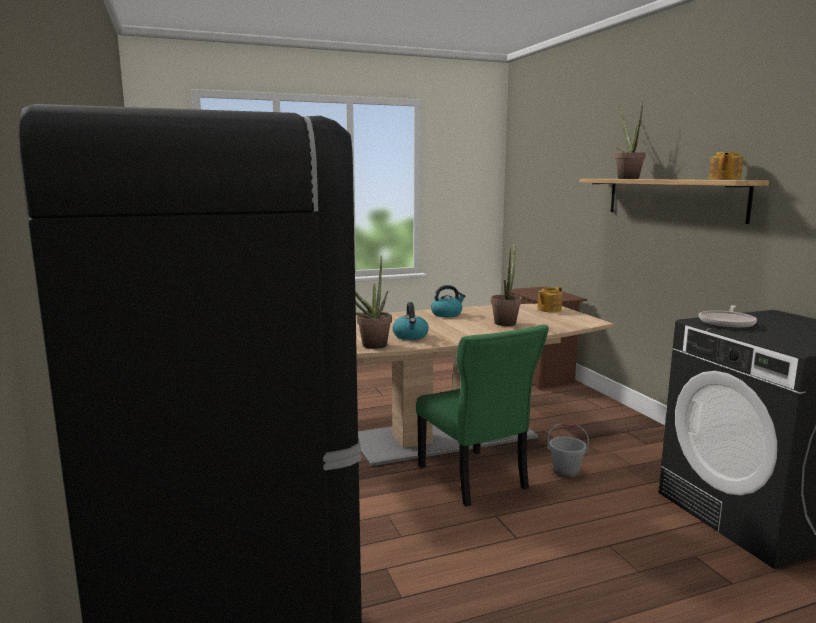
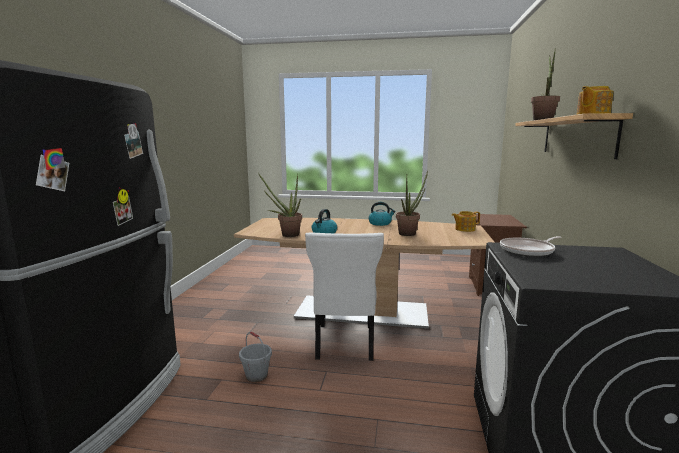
camera: 30 degrees right, 0 degrees up
green chair [416,324,549,507] -> white chair [305,233,384,361]
grey bucket [547,423,589,478] -> grey bucket moved to [239,332,272,382]

